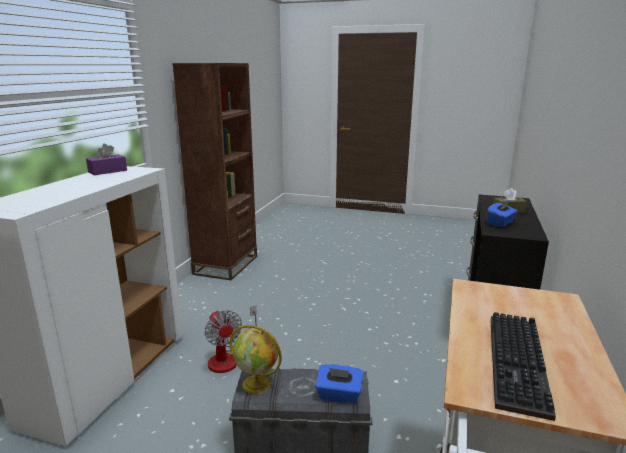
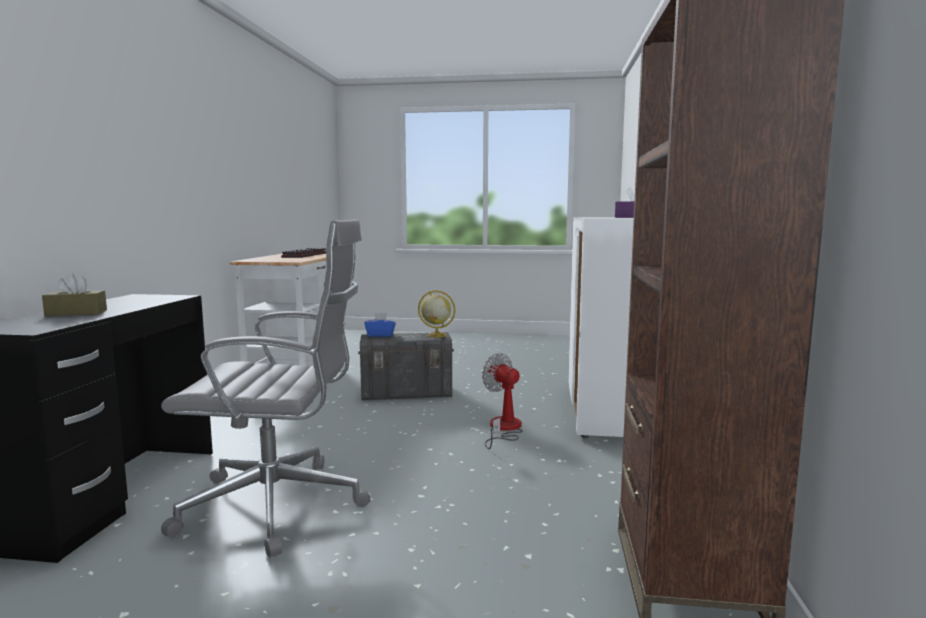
camera: 170 degrees right, 10 degrees down
blue tissue box [487,200,517,227] -> none
none -> grey office chair [161,219,370,557]

